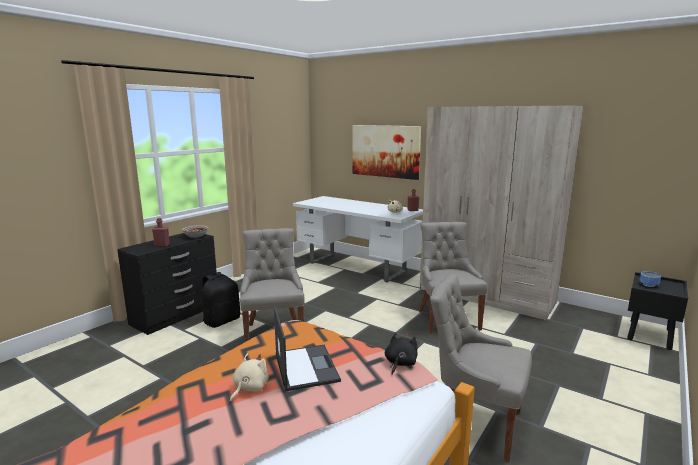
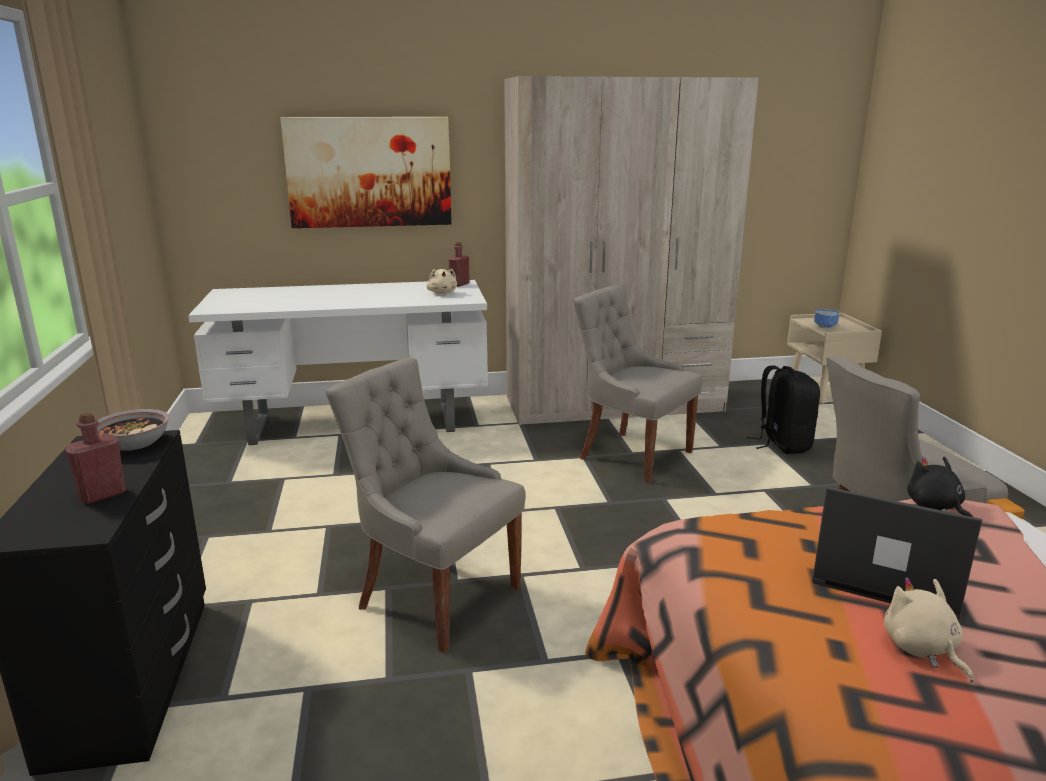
camera: 45 degrees left, 5 degrees up
black backpack [202,272,240,328] -> black backpack moved to [747,365,820,454]
black nightstand [627,272,688,350] -> beige nightstand [787,313,882,404]

